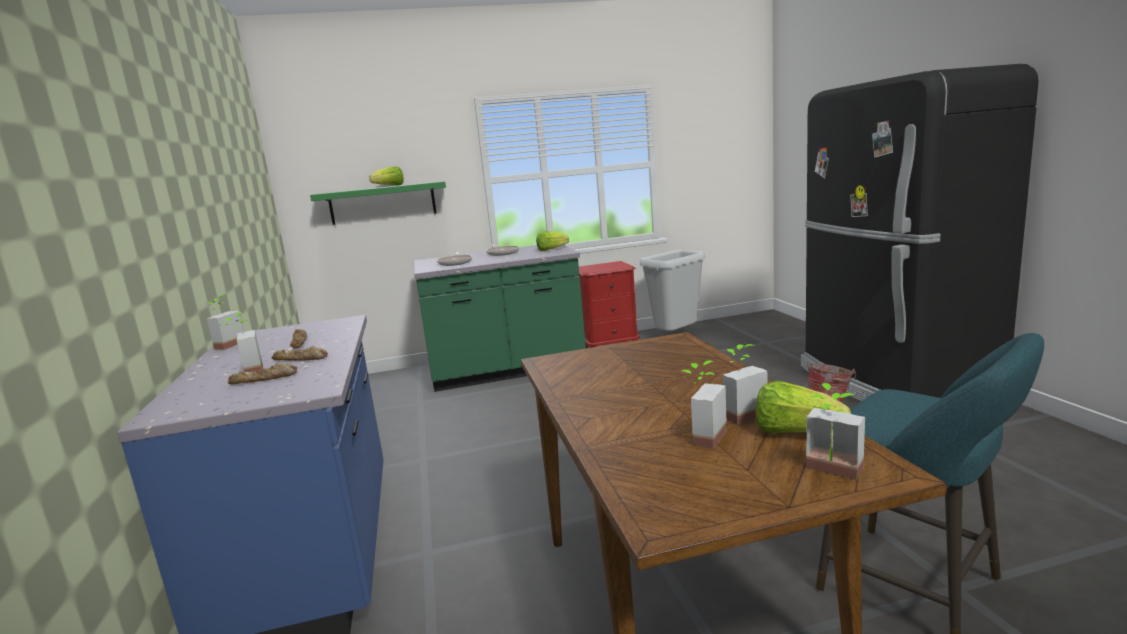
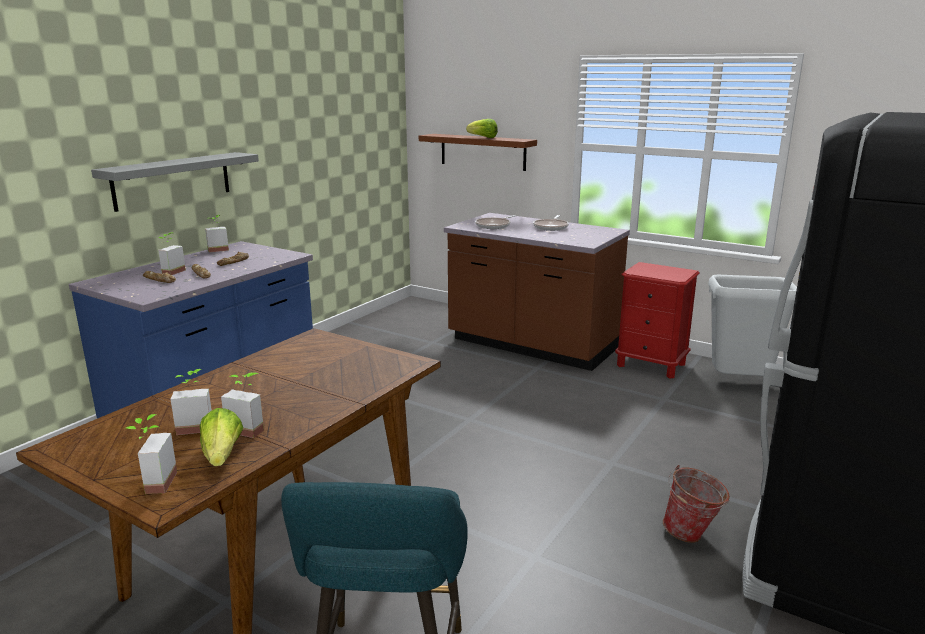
camera: 45 degrees right, 5 degrees up
green shelf [310,181,446,225] -> brown shelf [419,134,537,171]
green counter [414,245,586,392] -> brown counter [444,213,630,371]
lettuce [536,231,569,251] -> none
none -> grey shelf [91,152,259,212]

